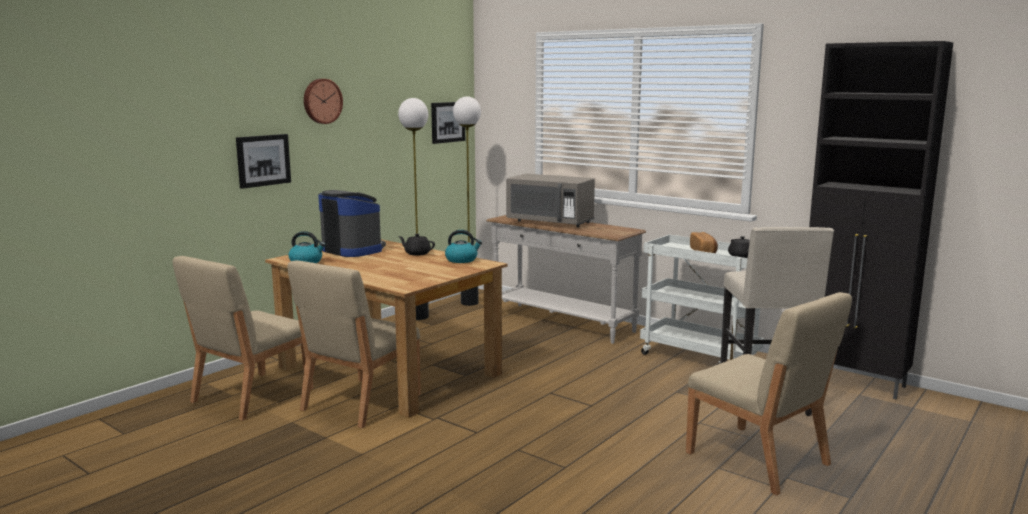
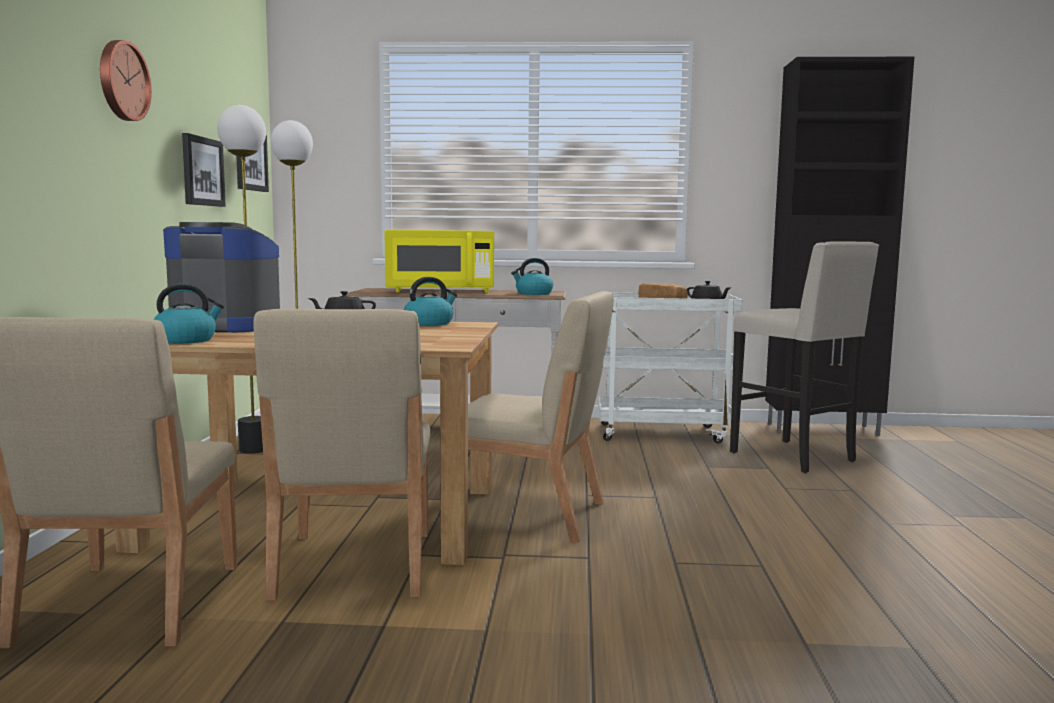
camera: 35 degrees left, 5 degrees down
picture [236,134,291,189] -> picture moved to [182,133,226,207]
grey microwave [506,173,595,227] -> yellow microwave [385,230,494,293]
beige chair [686,292,852,495] -> beige chair moved to [468,291,614,543]
none -> kettle [511,258,553,295]

